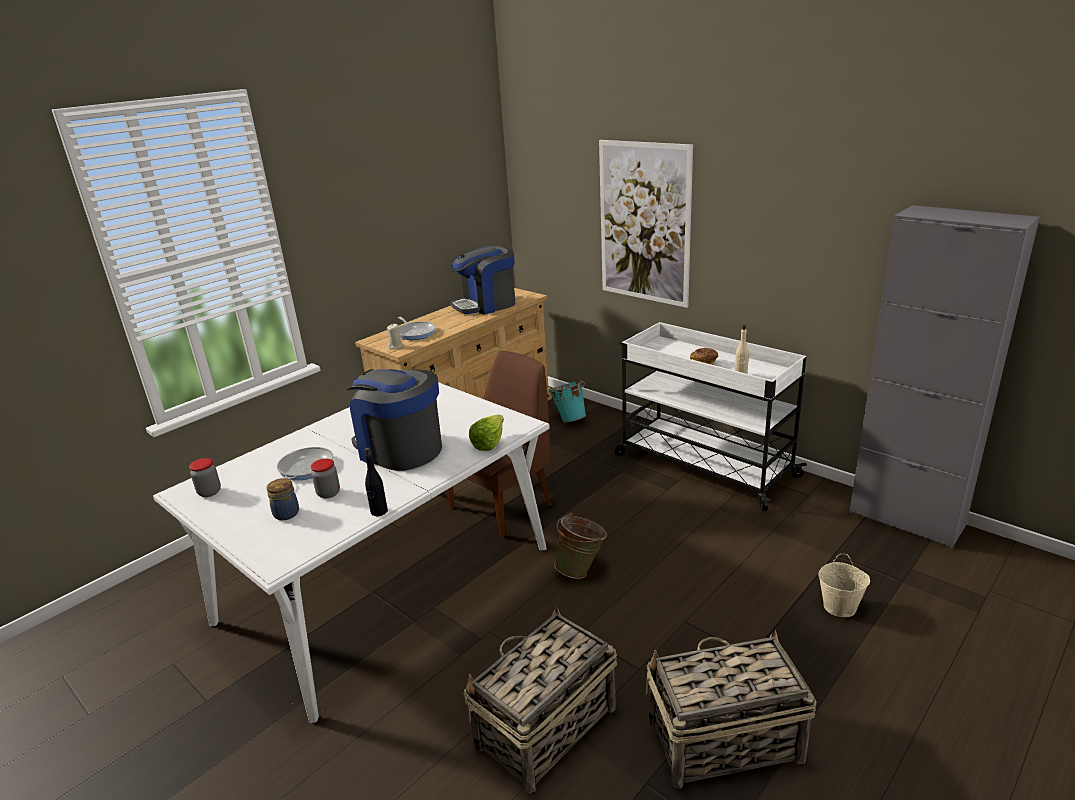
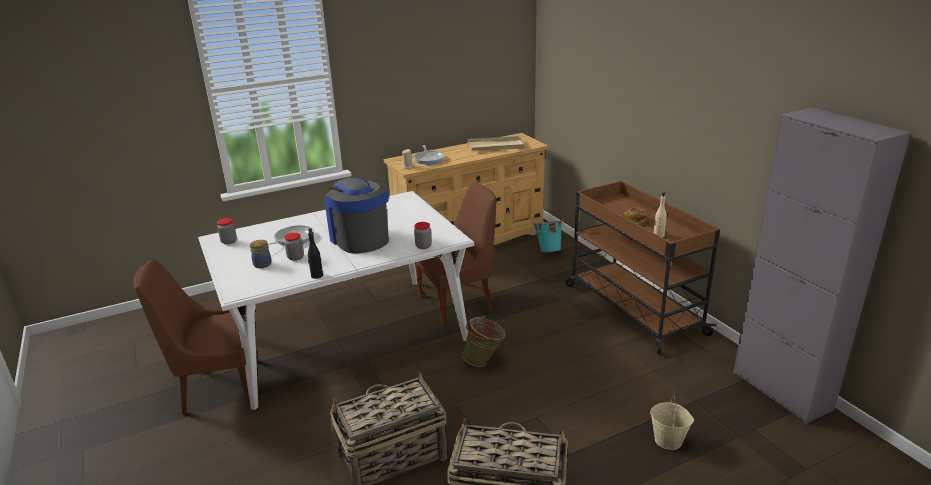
camera: 20 degrees right, 0 degrees up
coffee machine [449,246,515,315] -> beige tray [467,136,525,151]
lettuce [469,415,504,451] -> jar [414,222,432,249]
picture [599,140,693,308] -> none
white cart [614,322,807,511] -> brown cart [565,181,720,355]
none -> brown chair [133,258,259,415]

